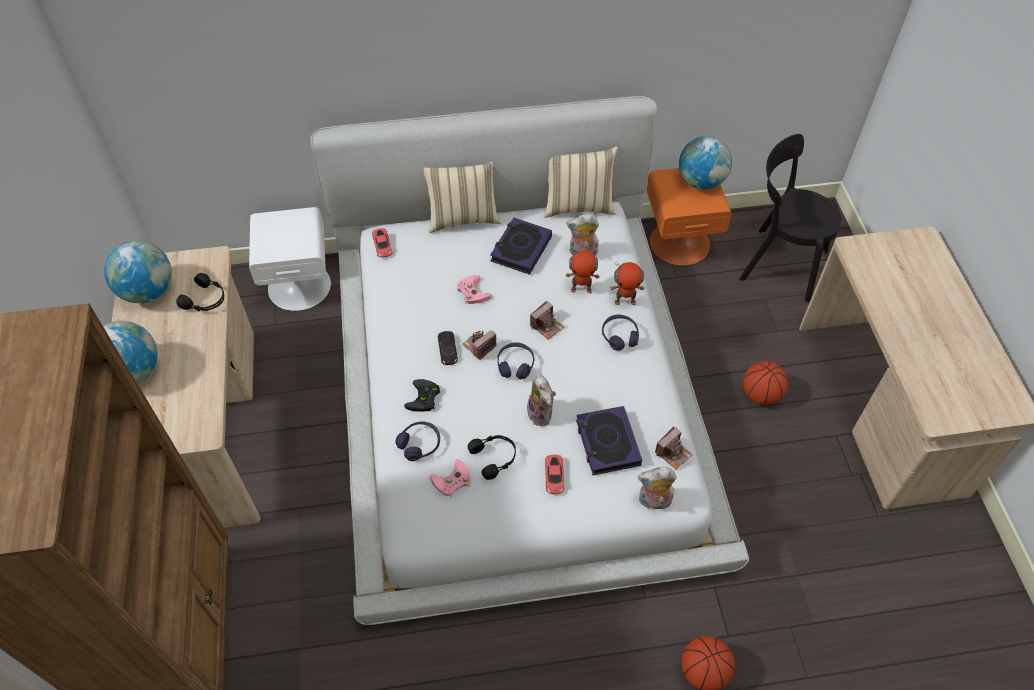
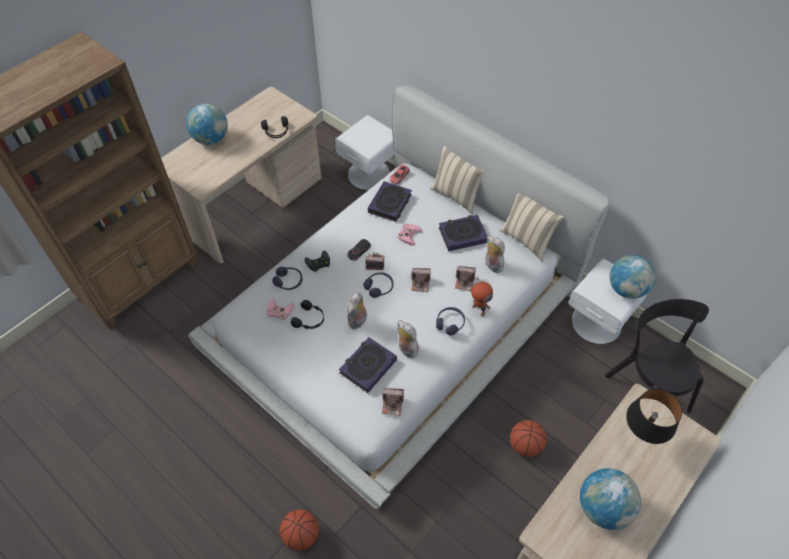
camera: 50 degrees right, 0 degrees up
globe [104,241,172,303] -> globe moved to [580,468,641,530]
red toy car [545,454,564,494] -> none
toy robot [566,250,599,293] -> camera [455,266,476,291]
plush toy [638,467,677,510] -> plush toy moved to [398,320,419,358]
orange nightstand [646,168,732,266] -> white nightstand [569,259,647,344]
none -> book [368,181,412,222]
none -> black table lamp [626,389,682,444]

